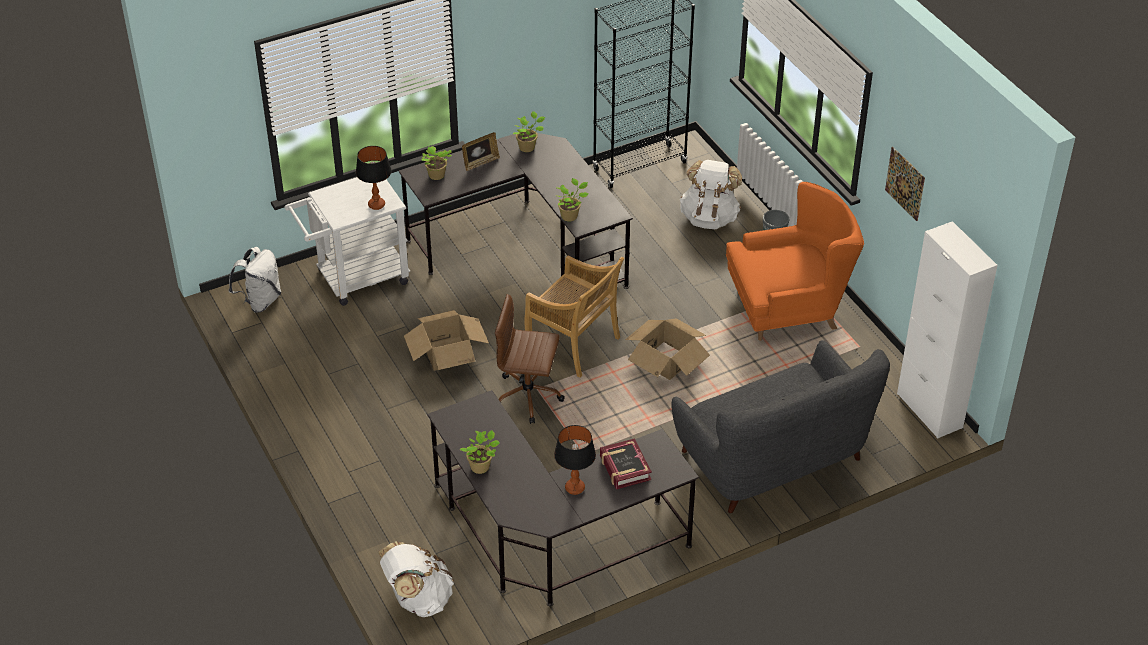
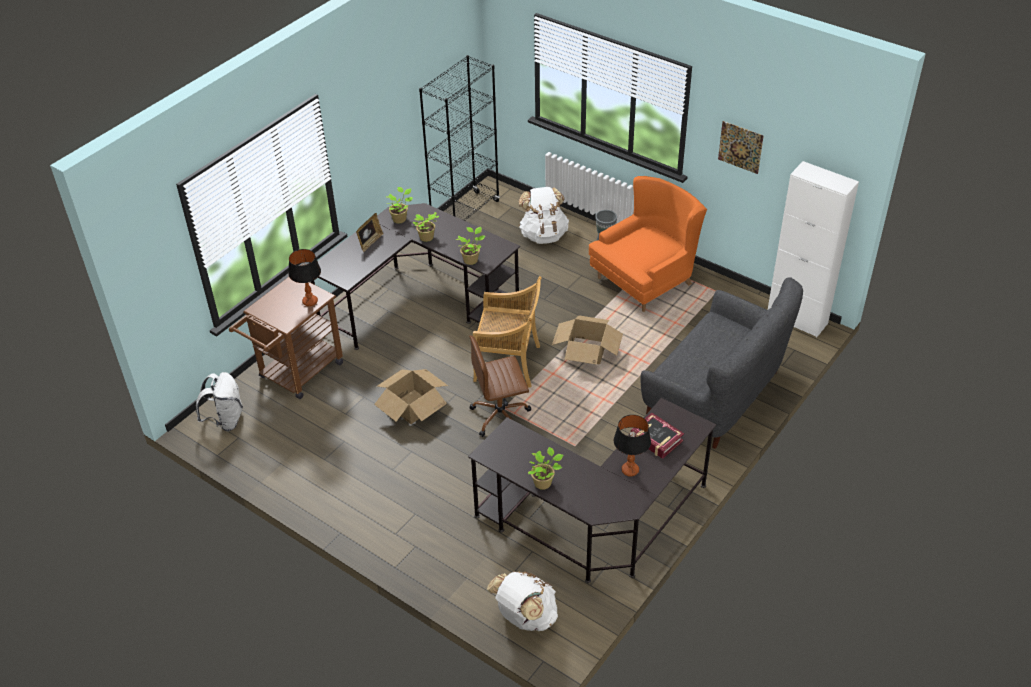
camera: 25 degrees left, 0 degrees up
white cart [285,177,410,306] -> brown cart [229,277,343,399]
potted plant [422,146,452,180] -> potted plant moved to [413,212,439,242]

